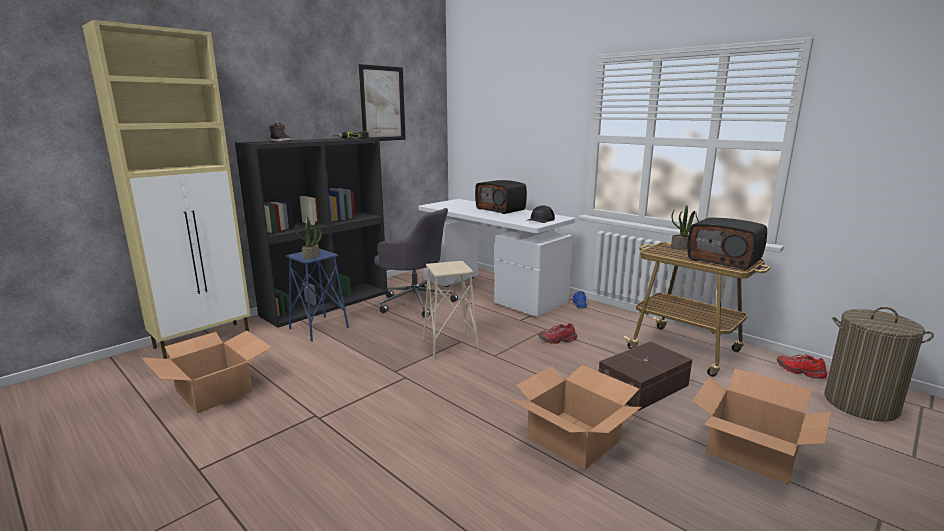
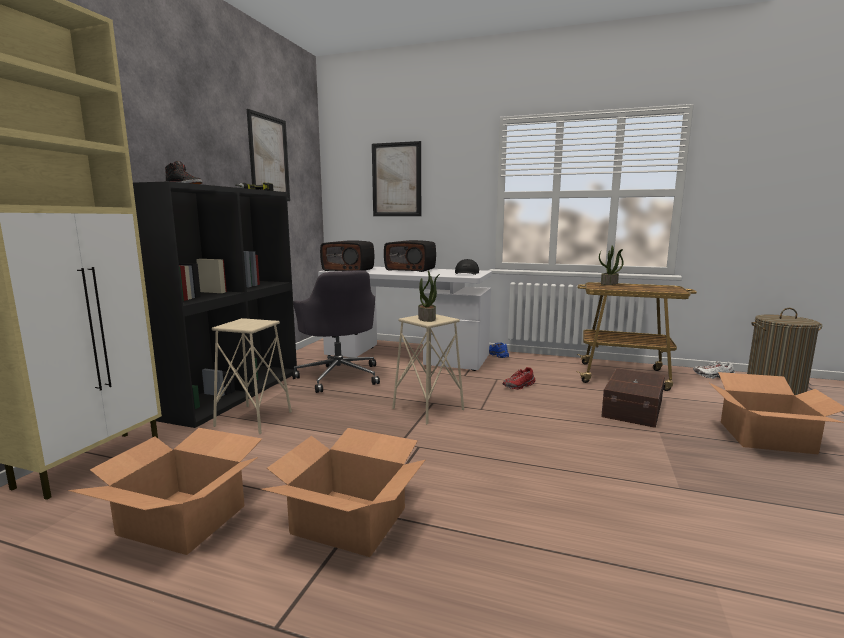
camera: 25 degrees left, 5 degrees down
blue stool [286,249,349,342] -> beige stool [212,318,292,434]
potted plant [295,217,322,260] -> potted plant moved to [418,271,440,322]
grey office chair [374,208,458,318] -> grey office chair turned 60 degrees clockwise [292,270,380,393]
cardboard box [511,365,642,470] -> cardboard box moved to [261,428,425,557]
radio [687,217,767,270] -> radio moved to [320,240,374,271]
red shoe [777,354,828,379] -> white shoe [693,361,735,379]
none -> picture [372,141,421,216]

